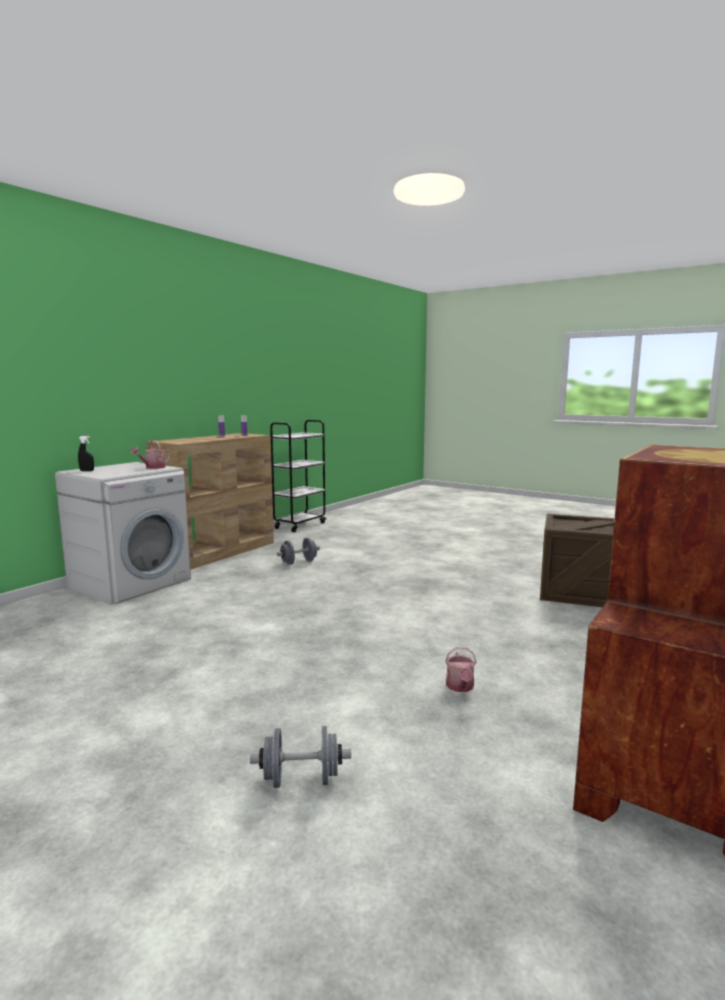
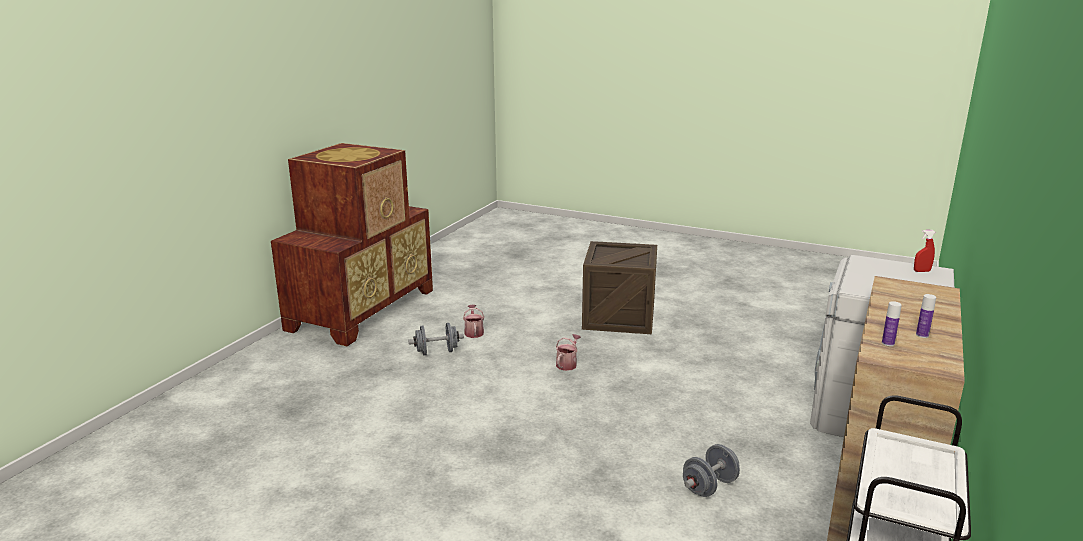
camera: 170 degrees right, 10 degrees up
black spray bottle [78,436,94,471] -> red spray bottle [914,230,936,272]
watering can [131,440,171,469] -> watering can moved to [556,334,581,371]
grey dumbbell [250,726,351,788] -> grey dumbbell moved to [408,323,464,355]
crate [540,514,615,607] -> crate moved to [582,241,657,334]

